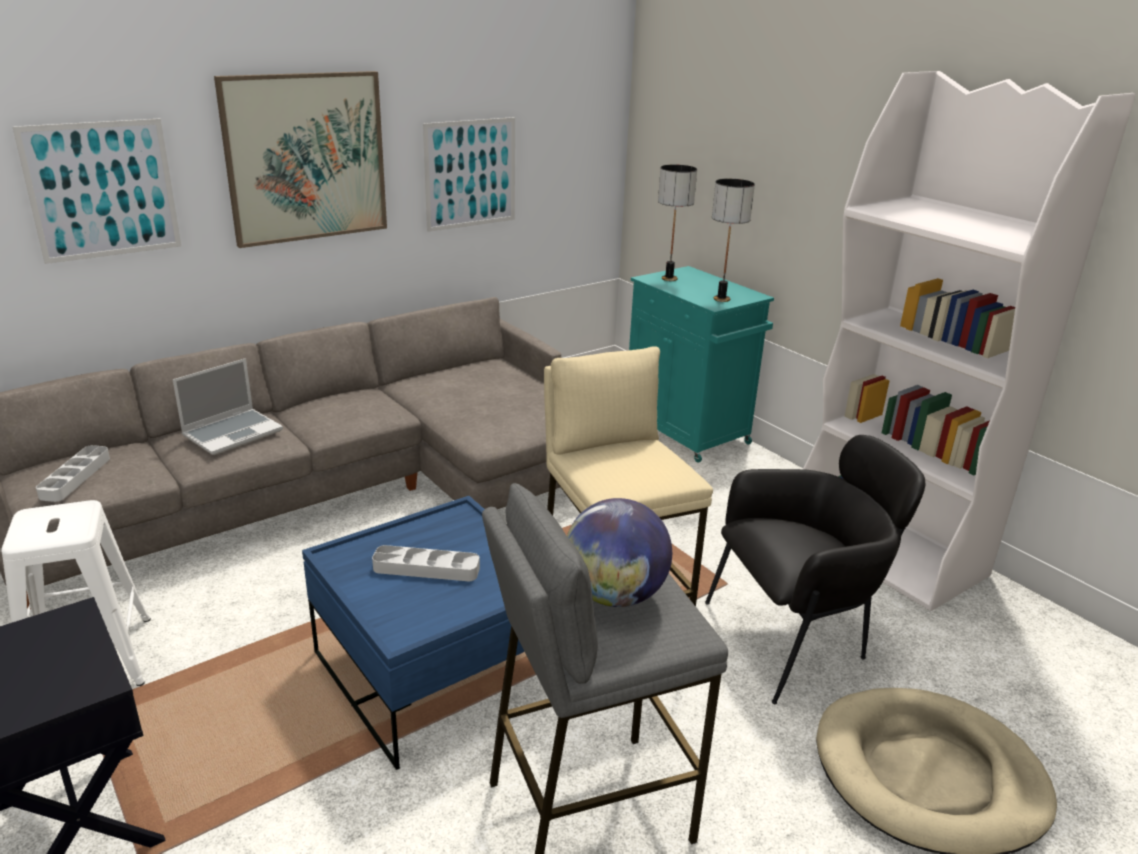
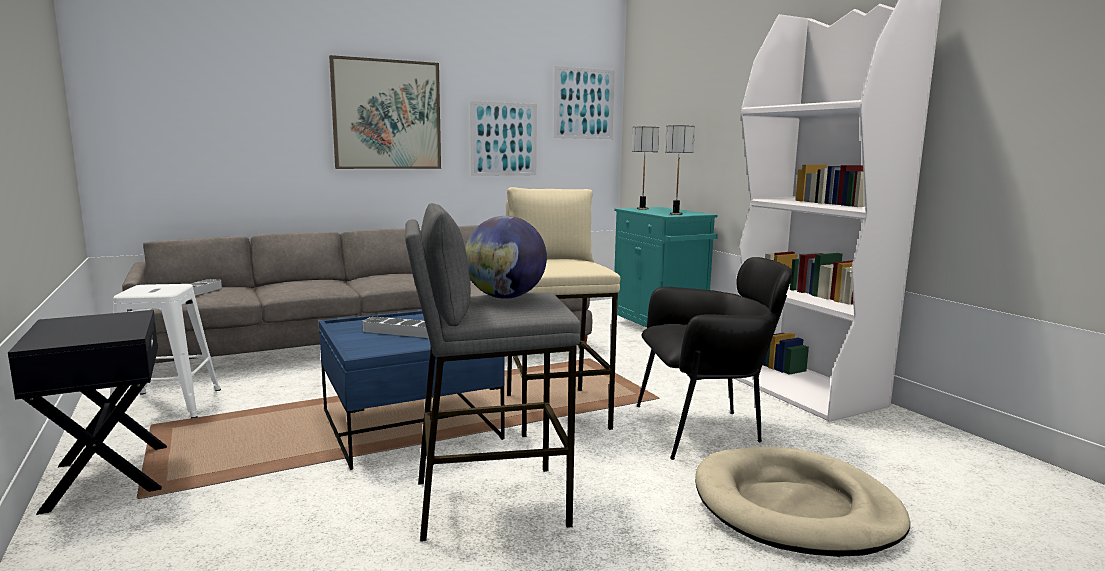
camera: 10 degrees right, 15 degrees down
picture [12,119,181,264] -> picture moved to [554,66,615,139]
laptop [173,358,283,455] -> none

